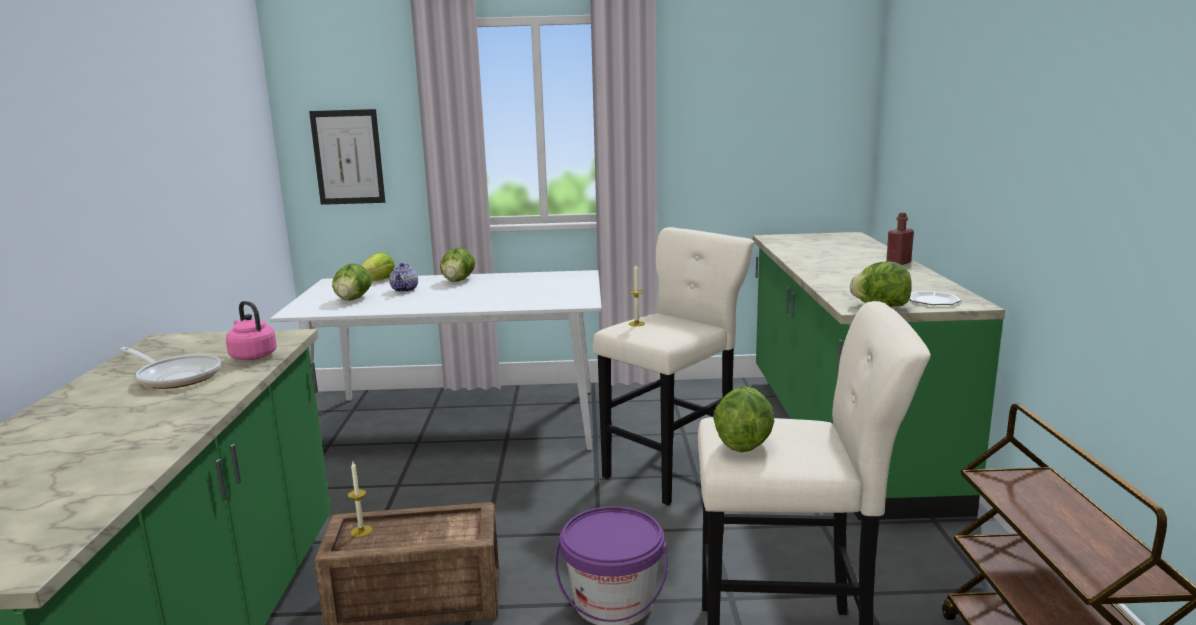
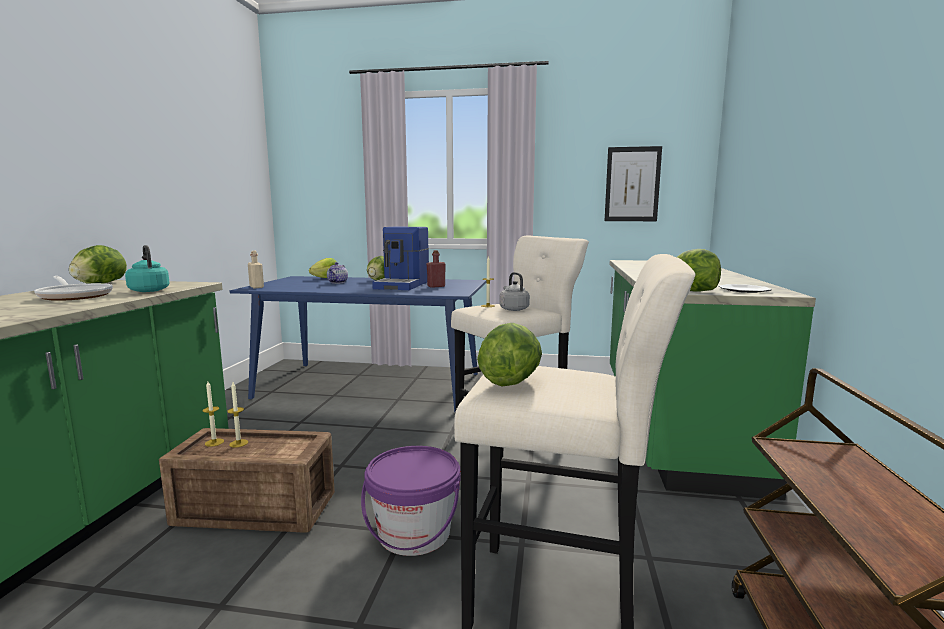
camera: 10 degrees right, 5 degrees down
pink kettle [226,301,277,360] -> turquoise kettle [125,245,169,292]
white dining table [270,270,602,450] -> blue dining table [230,276,486,412]
picture [309,109,385,205] -> picture moved to [605,146,662,221]
lettuce [332,263,372,301] -> lettuce moved to [69,245,127,283]
red bottle [886,212,914,265] -> red bottle moved to [427,250,446,288]
none -> candle [227,382,248,448]
none -> beige bottle [248,251,264,288]
none -> coffee machine [372,227,429,290]
none -> grey kettle [499,272,530,311]

